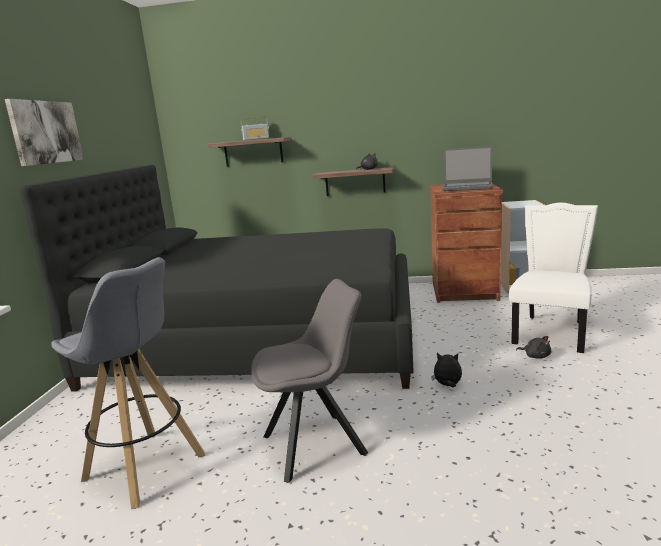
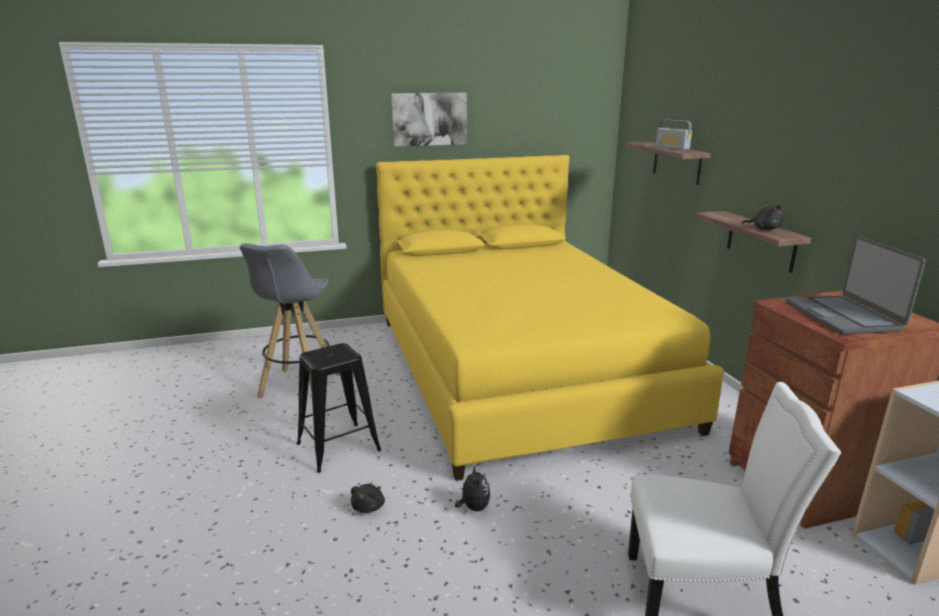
camera: 65 degrees right, 5 degrees up
black bed [19,164,414,392] -> yellow bed [376,155,724,481]
grey chair [251,279,368,483] -> black stool [297,343,381,473]
black plush toy [516,336,551,359] -> black plush toy moved to [351,484,385,513]

